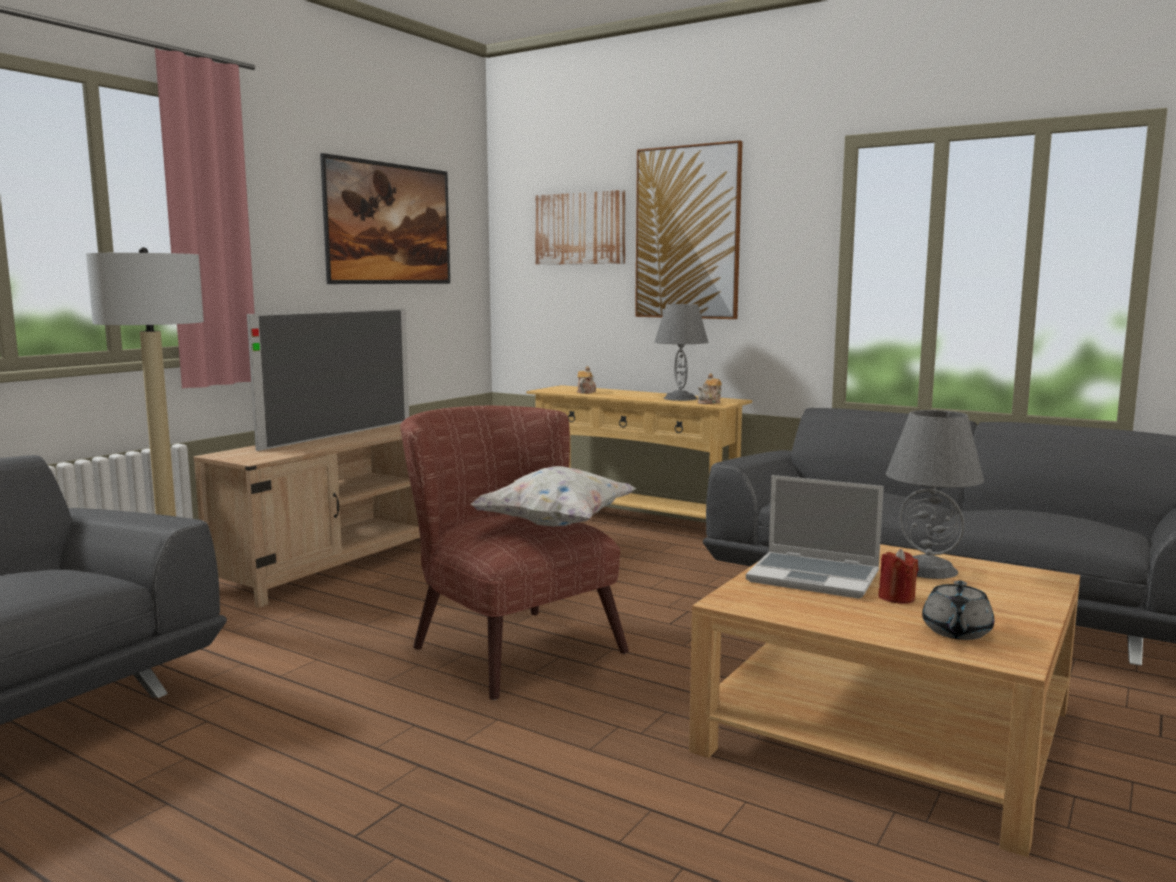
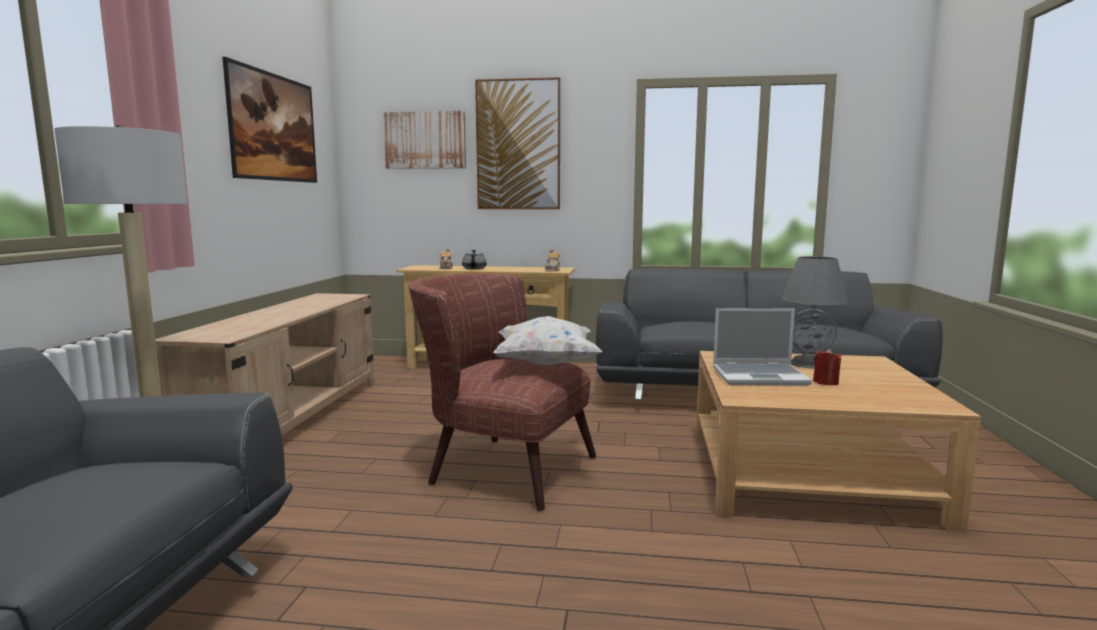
camera: 25 degrees left, 0 degrees up
television [247,308,409,451] -> none
grey table lamp [655,304,708,401] -> none
grey teapot [922,580,994,640] -> grey teapot moved to [462,250,487,270]

